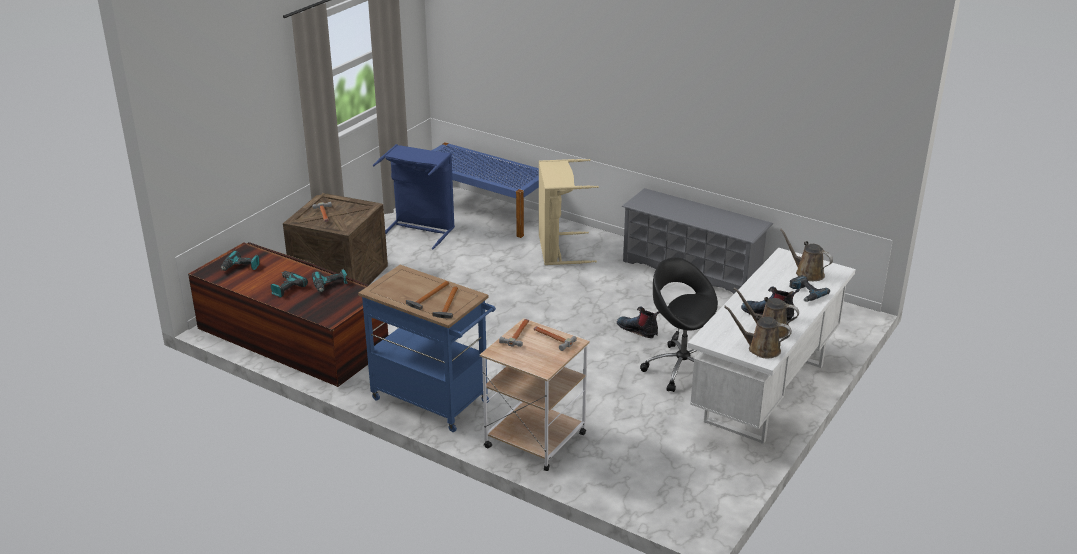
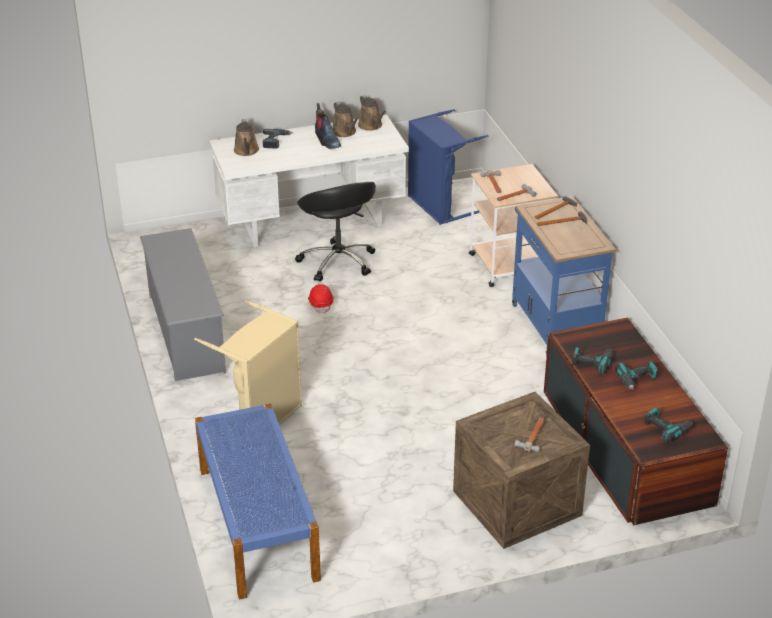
camera: 140 degrees left, 5 degrees up
blue laundry basket [373,144,455,249] -> blue laundry basket moved to [408,109,488,225]
boot [617,306,660,338] -> red hard hat [308,284,334,314]

